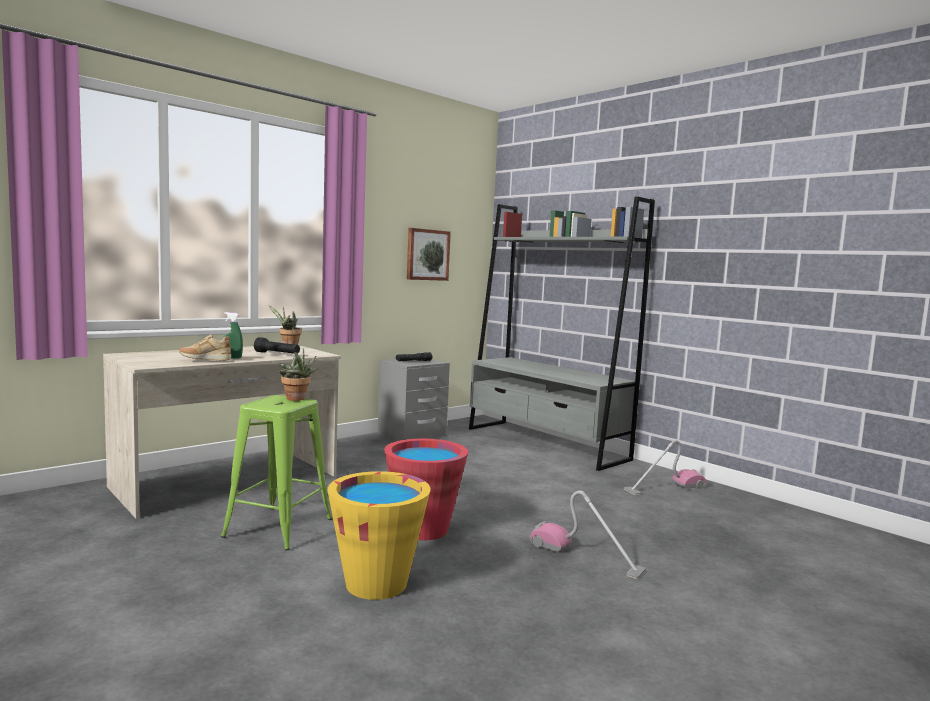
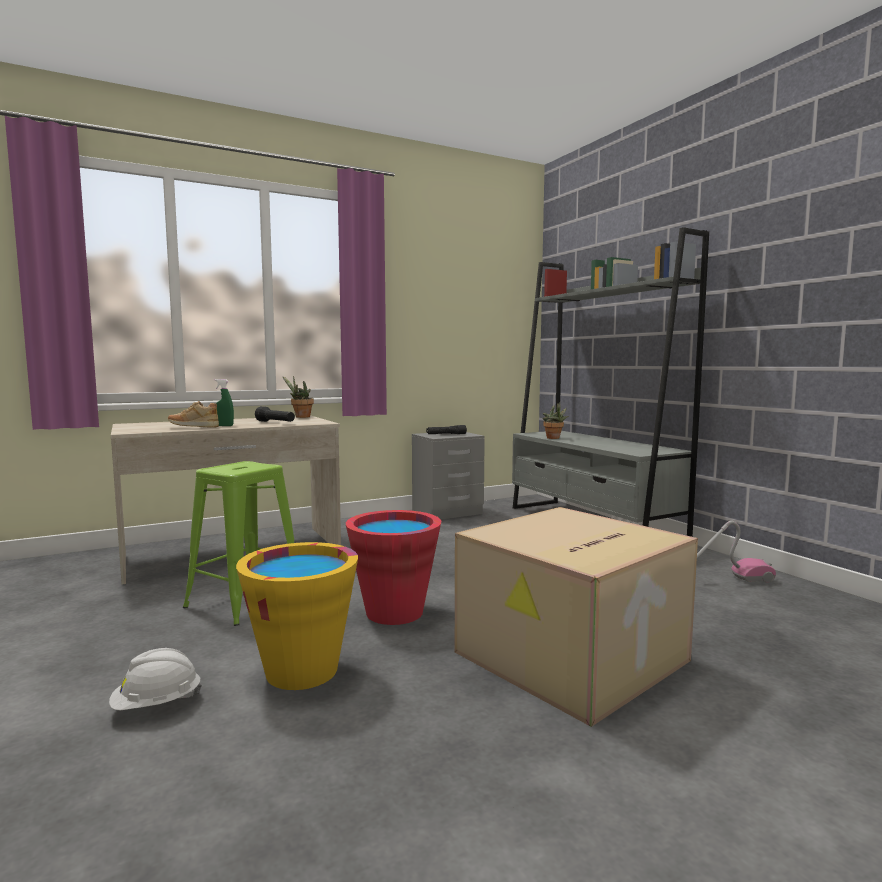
camera: 15 degrees right, 0 degrees up
potted plant [279,348,317,401] -> potted plant moved to [542,402,568,439]
picture [407,228,451,281] -> none
vacuum cleaner [530,490,646,579] -> cardboard box [455,507,698,727]
none -> white hard hat [109,648,202,710]

